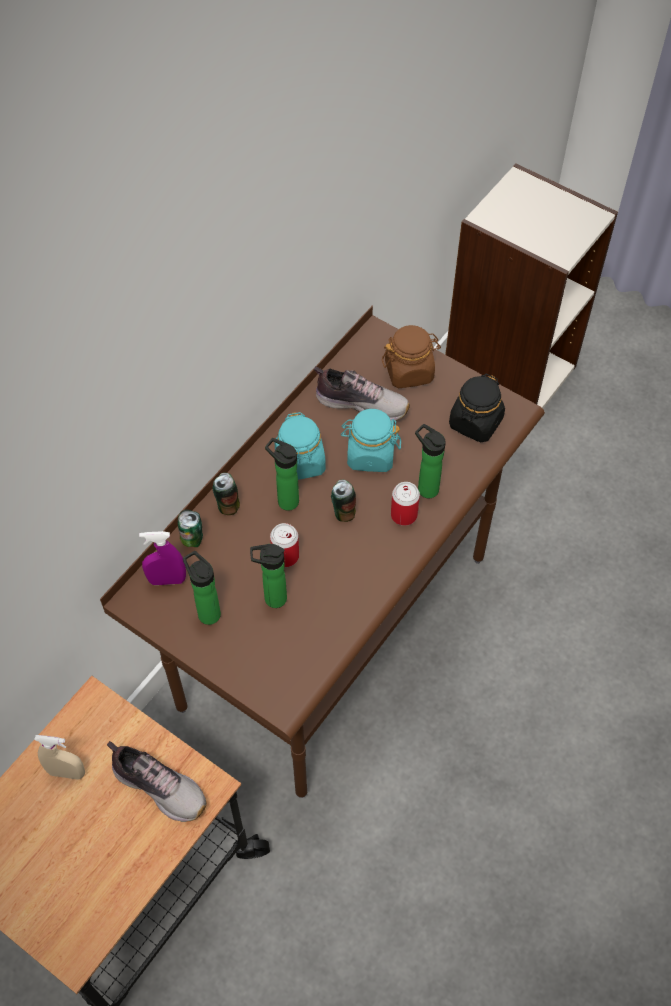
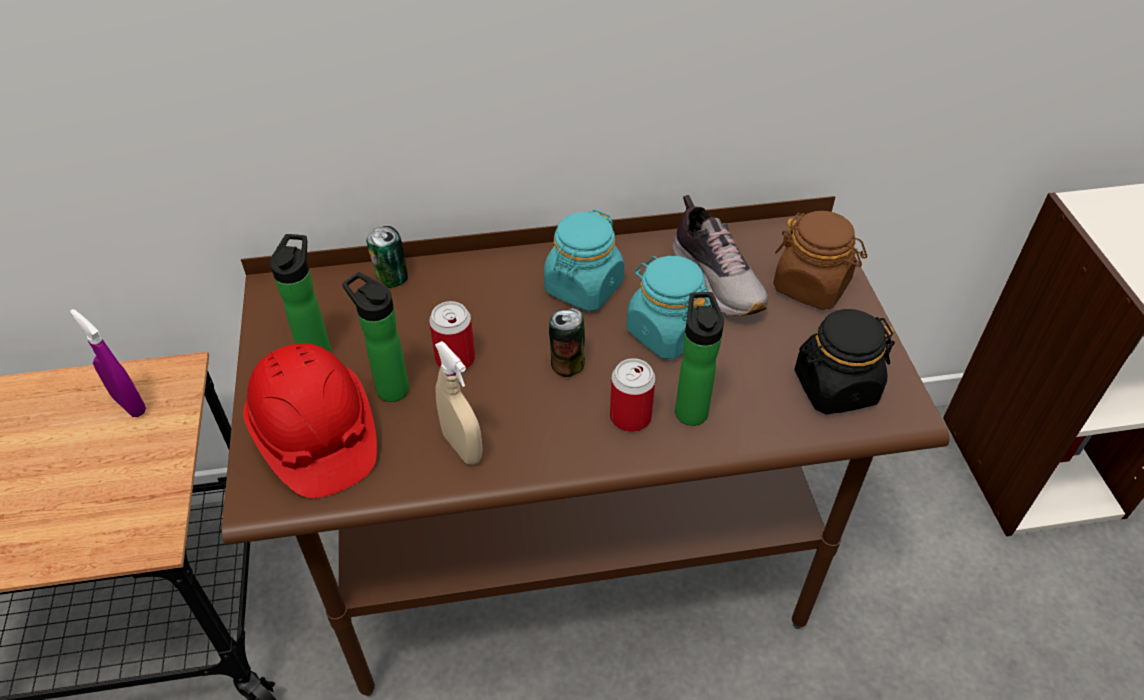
camera: 45 degrees right, 10 degrees down
beige spray bottle [34,735,85,780] -> beige spray bottle moved to [435,341,483,465]
shoe [107,741,207,822] -> none
purple spray bottle [139,531,186,585] -> purple spray bottle moved to [70,309,146,417]
can [212,473,240,515] -> none
bottle [265,438,299,511] -> none
none -> red hard hat [243,343,377,498]

